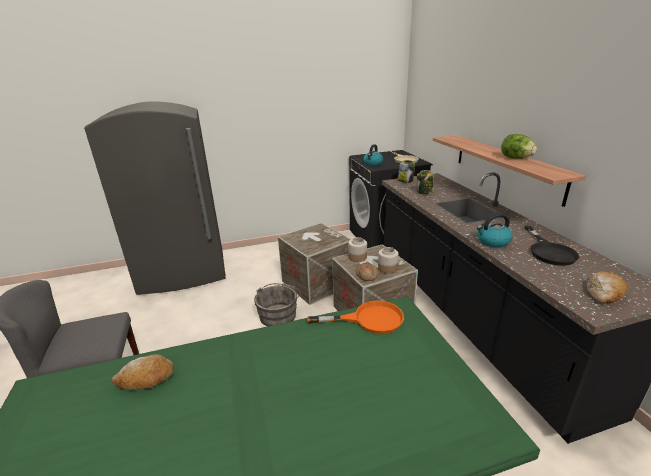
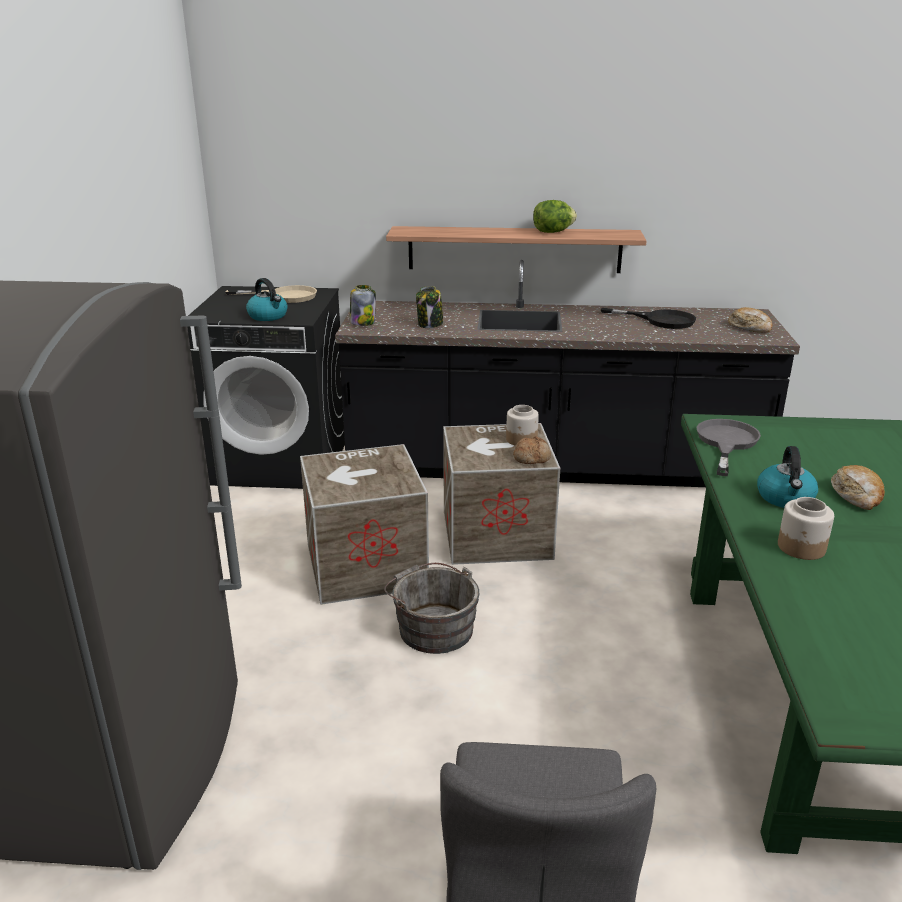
camera: 70 degrees left, 0 degrees up
bread [111,355,174,390] -> bread moved to [831,465,885,510]
orange frying pan [307,301,404,334] -> grey frying pan [696,419,761,476]
jar [348,237,367,262] -> jar moved to [778,497,834,560]
kettle [477,213,512,248] -> kettle moved to [757,446,818,508]

